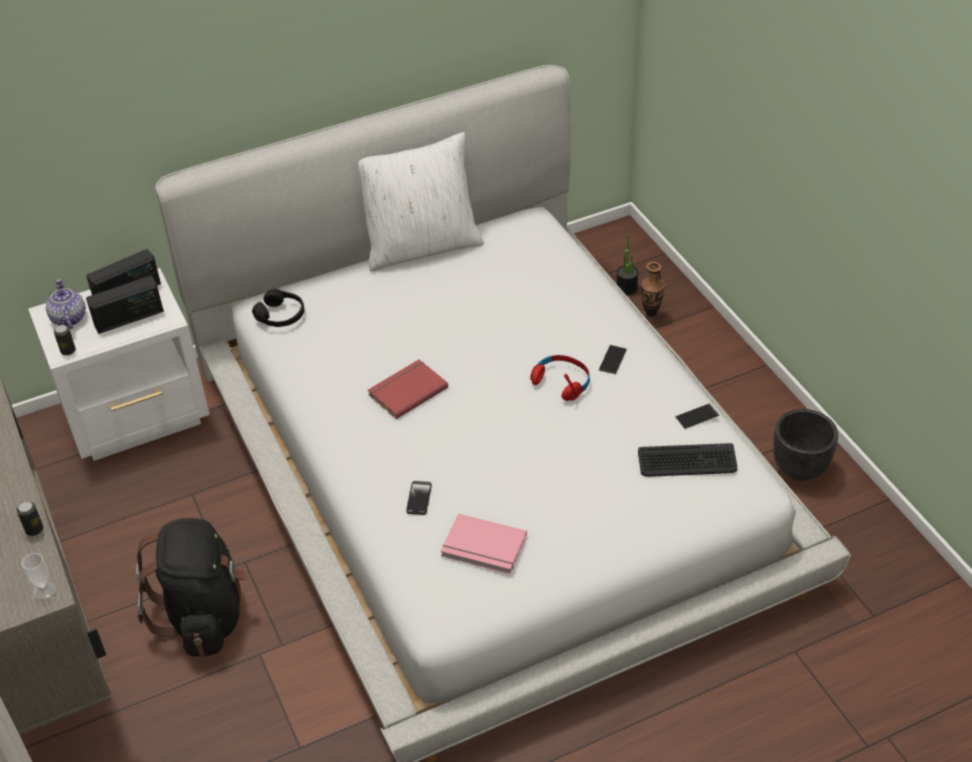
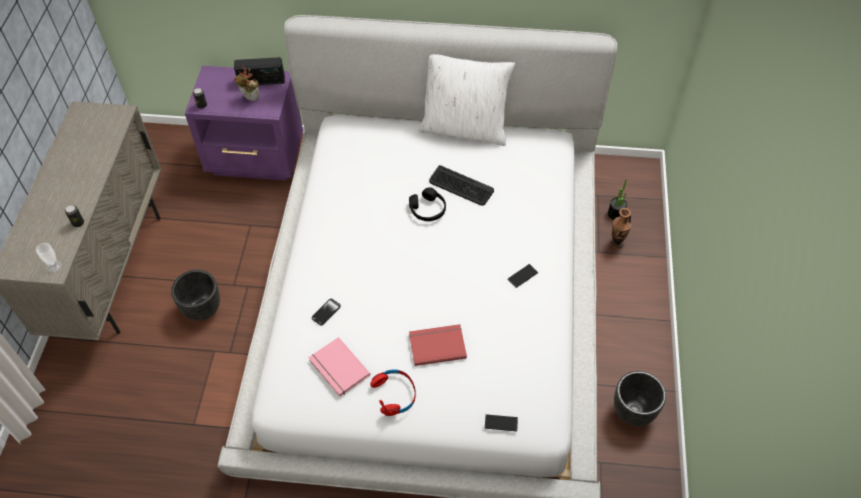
camera: 30 degrees right, 10 degrees up
white nightstand [28,268,210,461] -> purple nightstand [185,66,303,181]
teapot [46,279,86,329] -> none
radio [86,276,164,334] -> potted plant [234,64,259,101]
black backpack [136,518,248,657] -> black planter [171,270,220,321]
black headphones [252,289,304,327] -> black headphones moved to [409,187,446,221]
red book [368,360,448,419] -> red book moved to [409,324,467,366]
red headphones [530,355,590,401] -> red headphones moved to [370,369,416,416]
keyboard [638,443,737,477] -> keyboard moved to [429,165,494,206]
phone [675,403,719,429] -> phone moved to [485,414,518,431]

